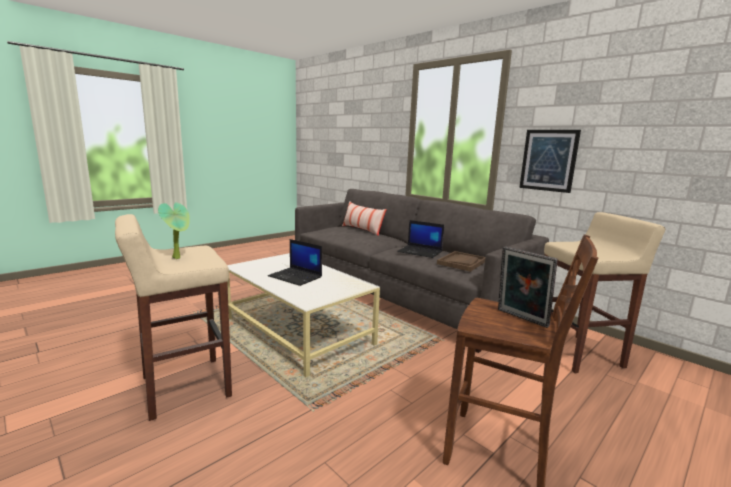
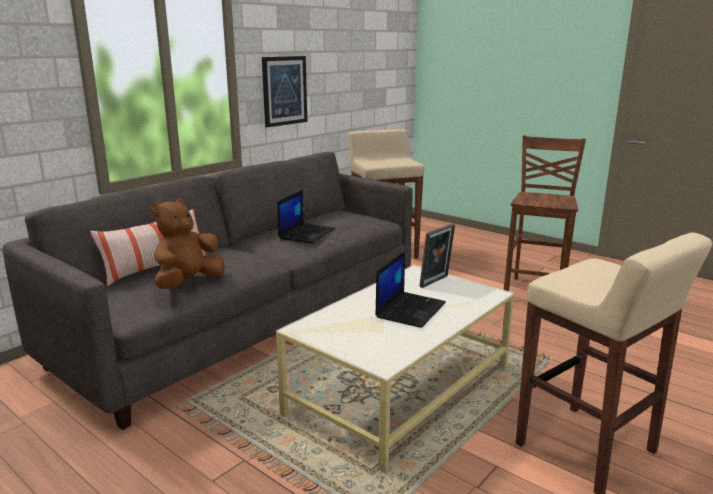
camera: 95 degrees left, 5 degrees up
potted plant [158,202,190,259] -> none
brown tray [437,251,485,272] -> none
picture frame [498,247,558,328] -> picture frame moved to [419,224,455,288]
none -> brown plush toy [151,198,225,289]

